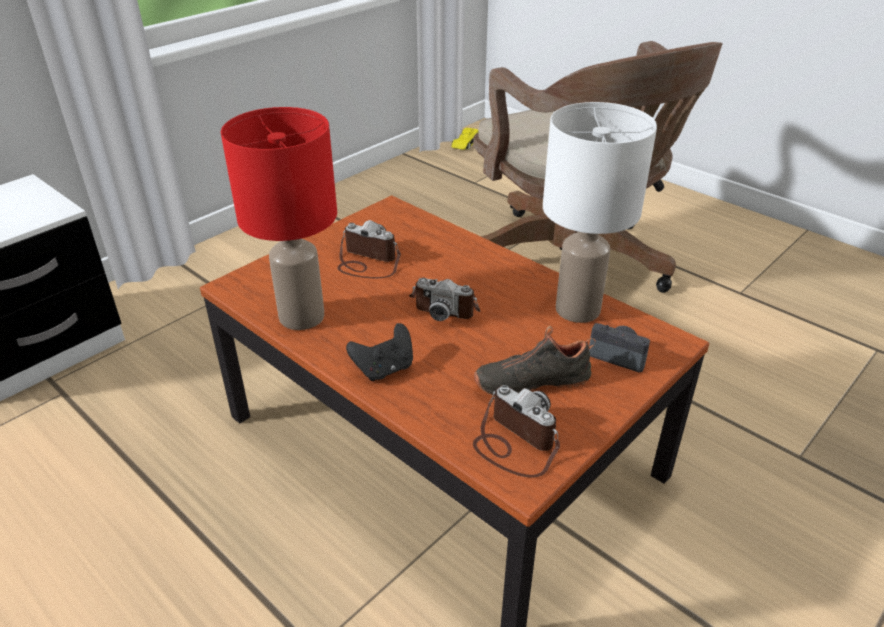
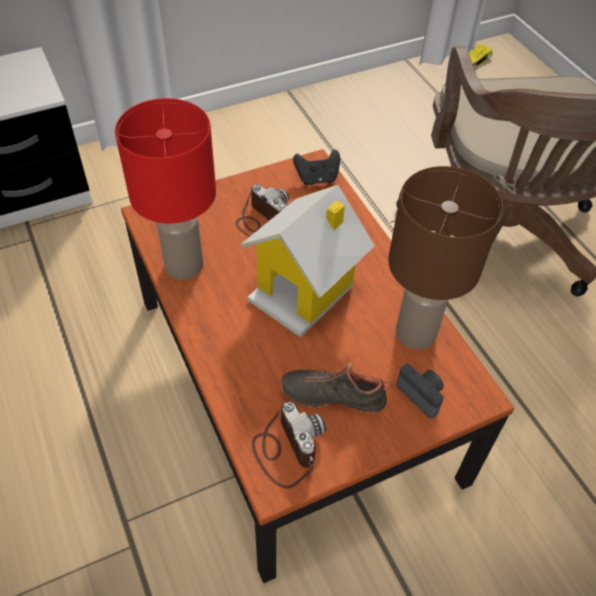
camera: 20 degrees right, 15 degrees up
black game controller [346,323,413,381] -> black game controller moved to [293,149,340,185]
camera [409,278,480,321] -> toy house [240,185,375,337]
white table lamp [543,102,657,323] -> brown table lamp [388,166,503,349]

